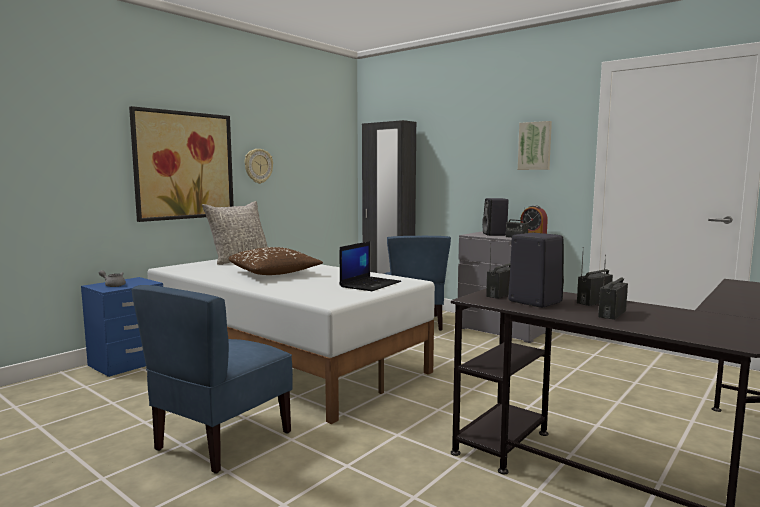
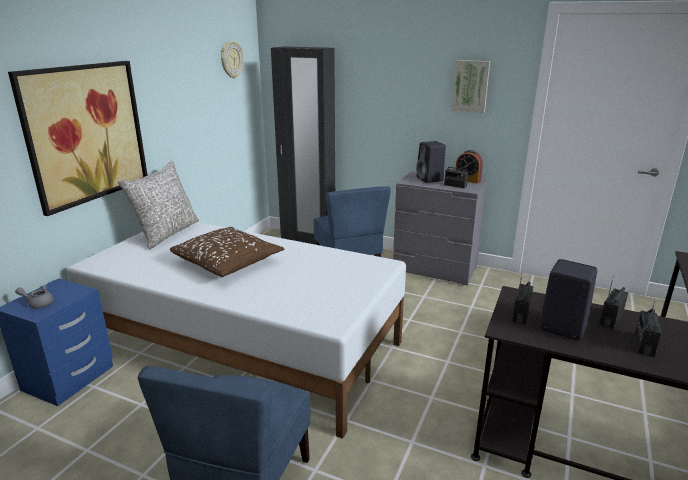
camera: 15 degrees left, 15 degrees up
wall clock [245,149,273,184] -> wall clock moved to [221,41,244,78]
laptop [340,241,401,291] -> none

